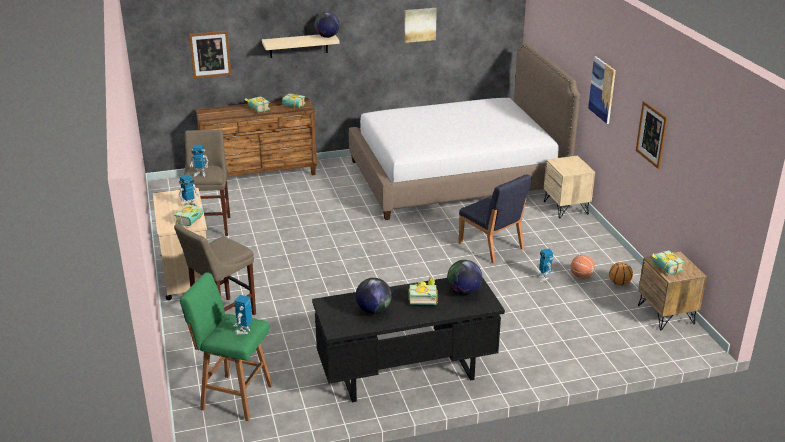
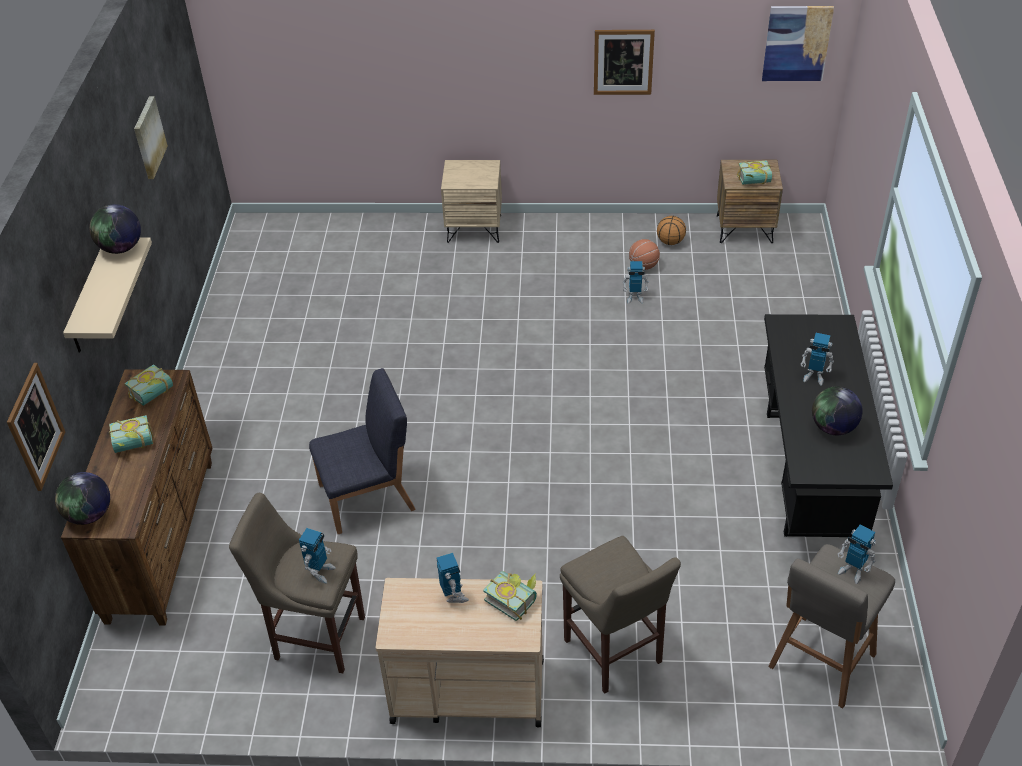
camera: 70 degrees left, 15 degrees up
green stool [180,272,273,421] -> grey stool [768,544,895,708]
bed [349,42,580,220] -> none
book [408,276,438,305] -> toy robot [800,333,834,386]
globe [447,260,482,295] -> globe moved to [55,472,110,525]
blue chair [459,174,531,264] -> blue chair moved to [309,368,416,534]
picture [588,56,616,124] -> picture moved to [762,6,834,81]

